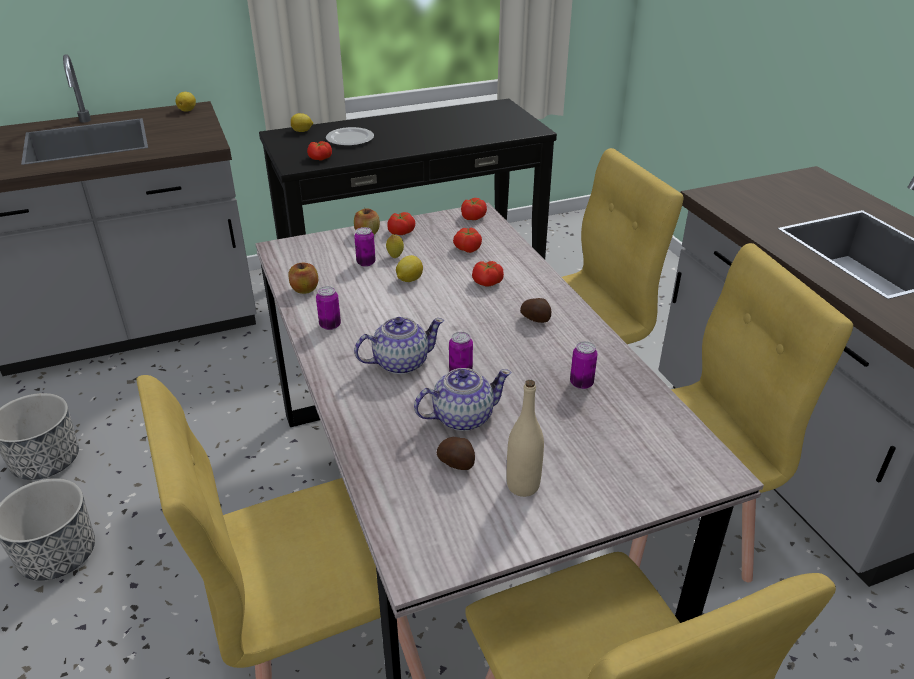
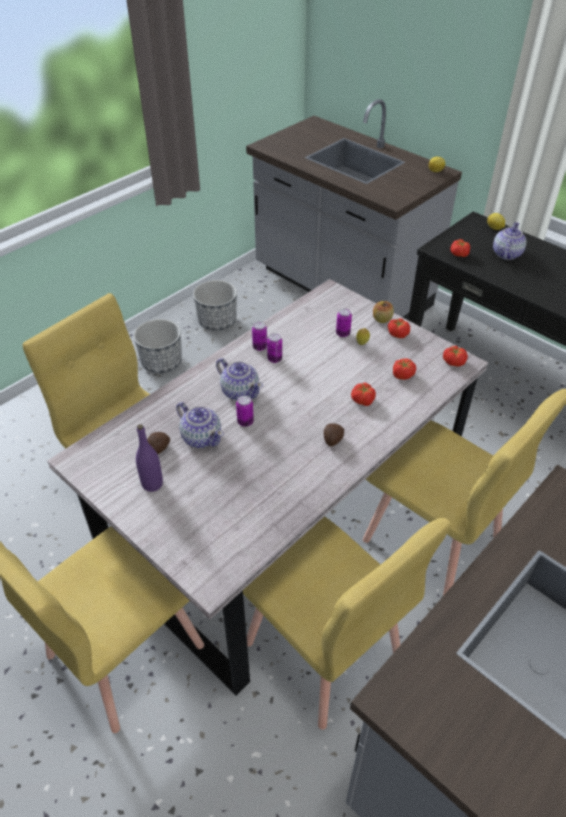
camera: 65 degrees right, 10 degrees up
apple [288,263,318,294] -> none
plate [326,127,374,146] -> teapot [493,222,527,260]
lemon [396,255,423,282] -> none
beige bottle [507,380,544,497] -> purple bottle [136,424,163,492]
can [570,341,598,389] -> can moved to [267,333,282,363]

